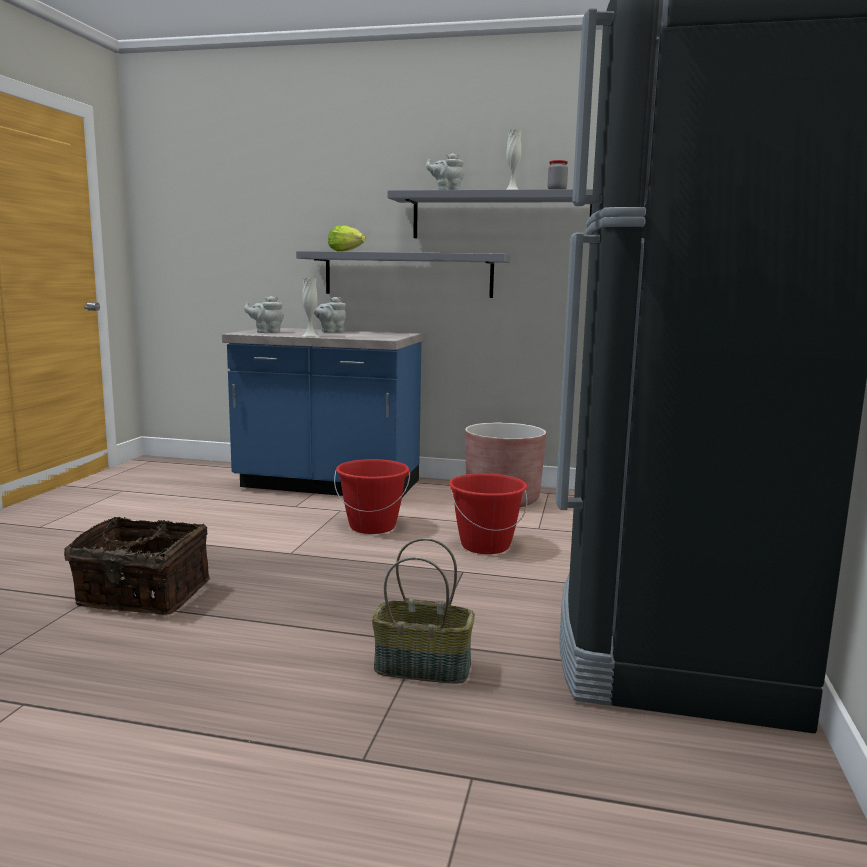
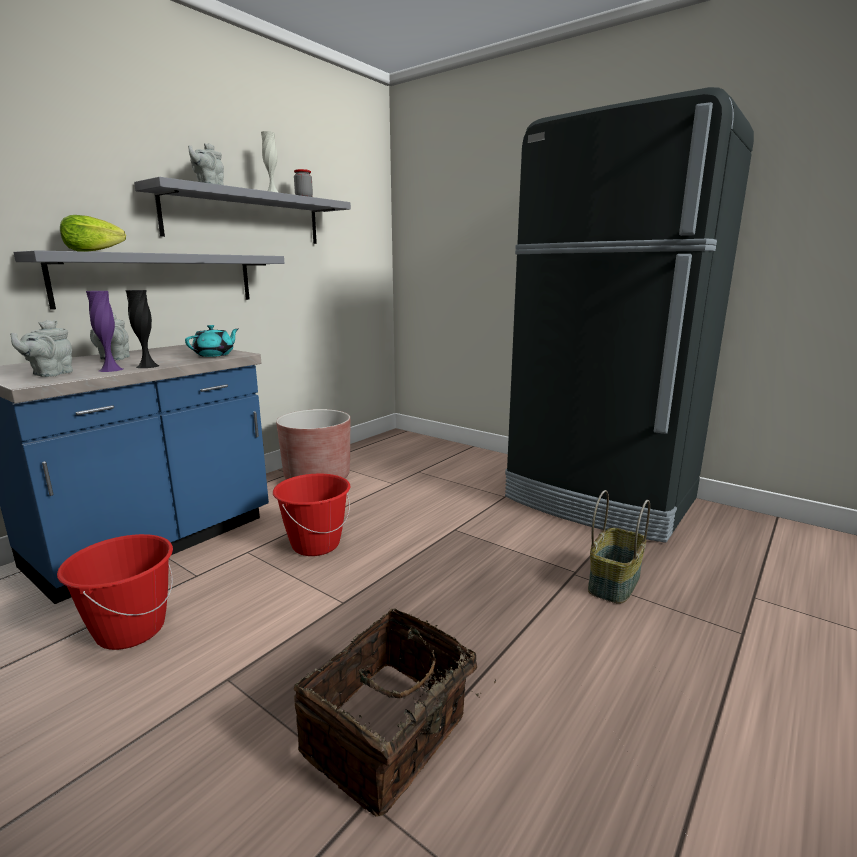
camera: 65 degrees left, 5 degrees up
white vase [302,278,318,337] -> black vase [125,290,159,368]
red bucket [449,473,527,554] -> red bucket moved to [57,534,173,650]
none -> purple vase [86,291,123,372]
none -> turquoise teapot [185,325,238,357]

